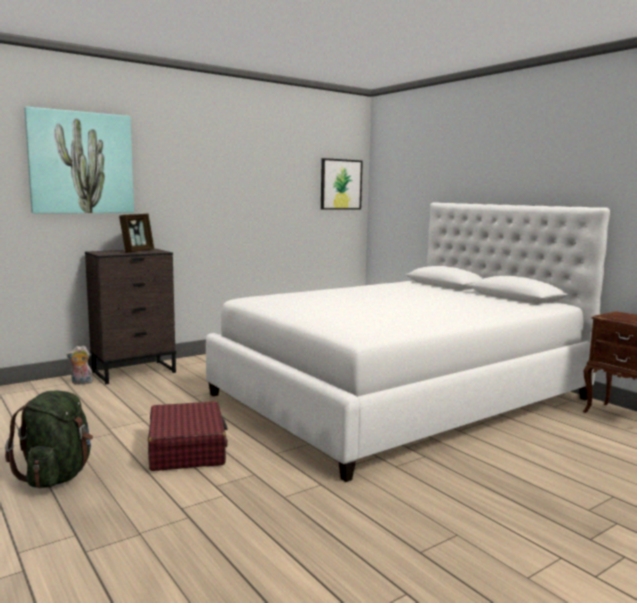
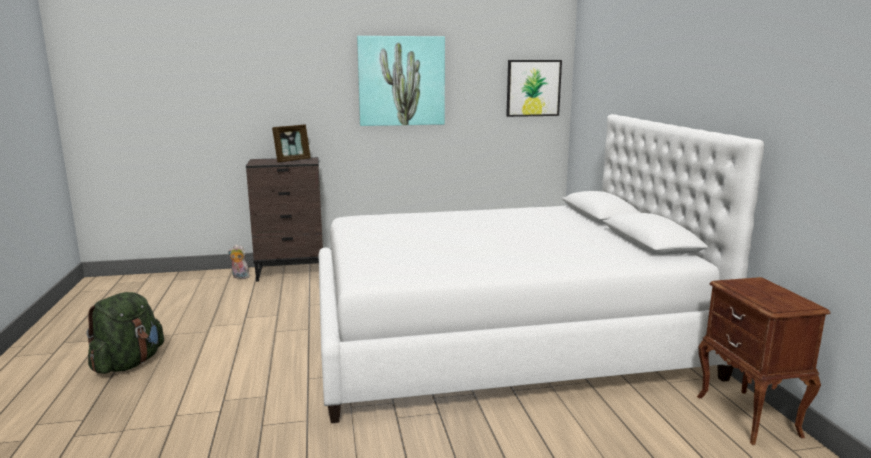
camera: 25 degrees right, 5 degrees up
picture [24,107,134,213] -> picture moved to [357,36,445,126]
red suitcase [148,401,228,471] -> none

